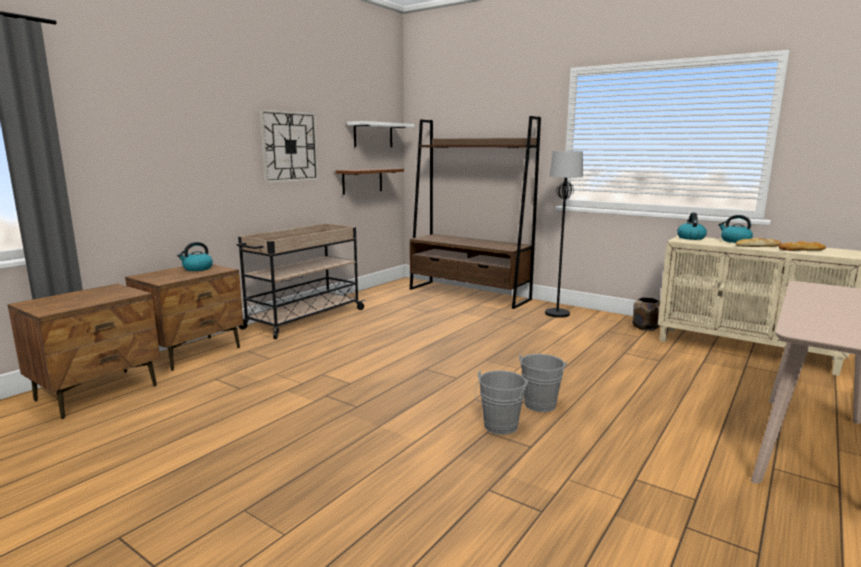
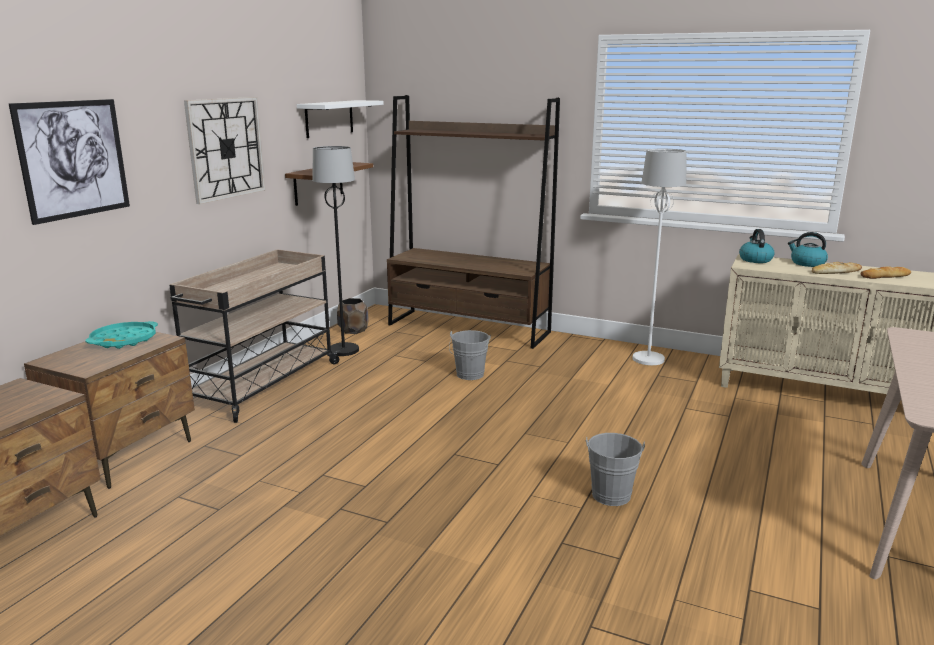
camera: 10 degrees left, 5 degrees up
kettle [177,242,213,271] -> turquoise tray [85,321,158,349]
grey bucket [475,370,528,435] -> grey bucket moved to [449,330,491,380]
black floor lamp [545,151,583,318] -> black floor lamp moved to [312,146,359,356]
brown planter [632,297,660,331] -> brown planter moved to [337,298,369,334]
none -> picture [9,99,130,225]
none -> white floor lamp [633,149,687,365]

